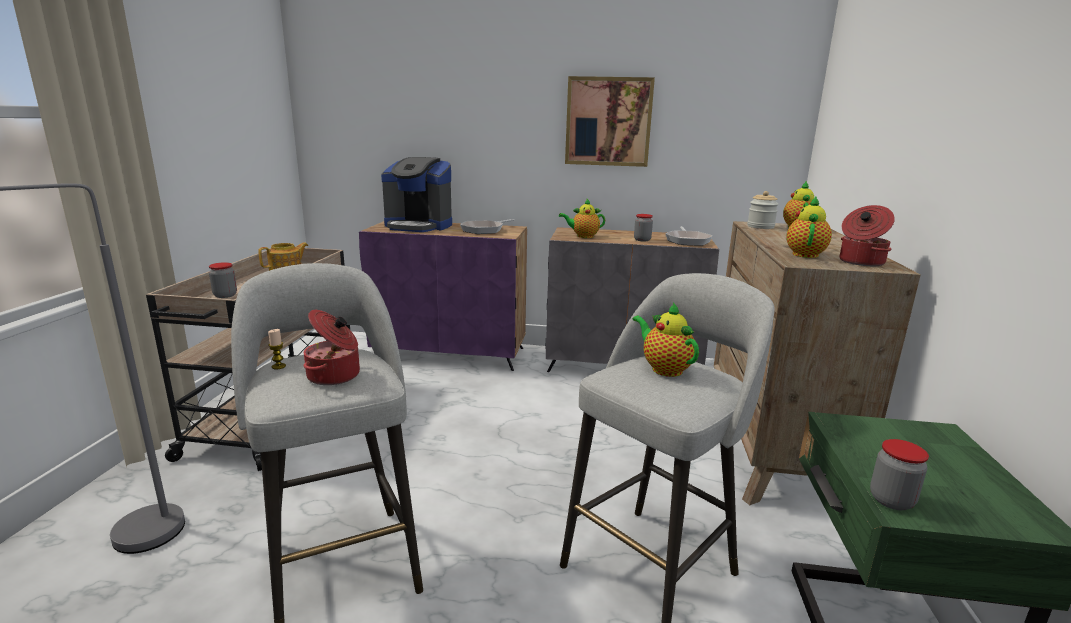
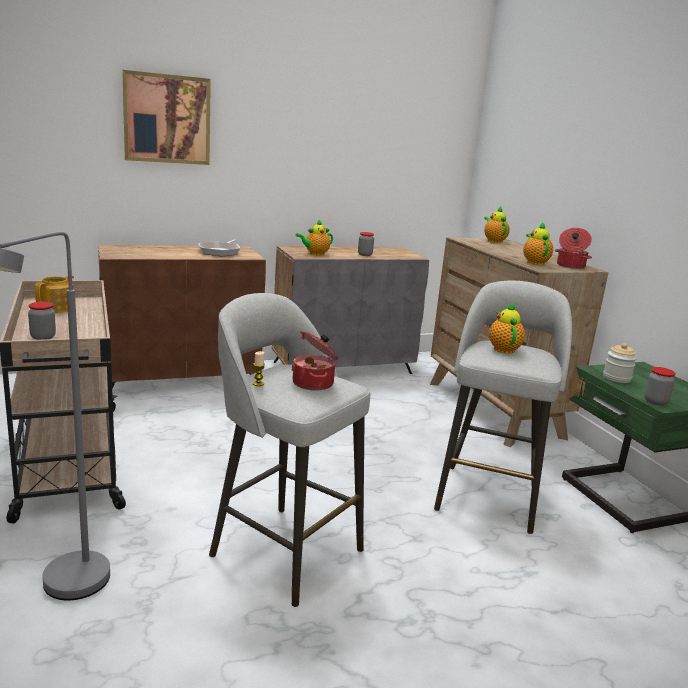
camera: 30 degrees left, 0 degrees up
purple cabinet [359,221,527,371] -> brown cabinet [98,244,266,389]
coffee machine [381,157,452,232] -> none
picture [565,76,655,167] -> picture moved to [122,70,211,165]
teapot [632,302,699,377] -> teapot turned 60 degrees clockwise [489,302,525,354]
frying pan [666,226,713,246] -> none
jar [747,191,779,229] -> jar moved to [603,343,637,383]

